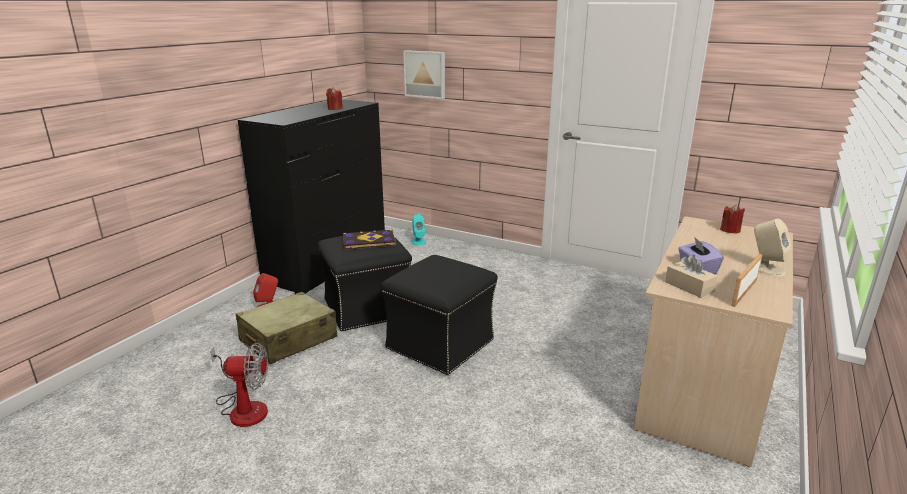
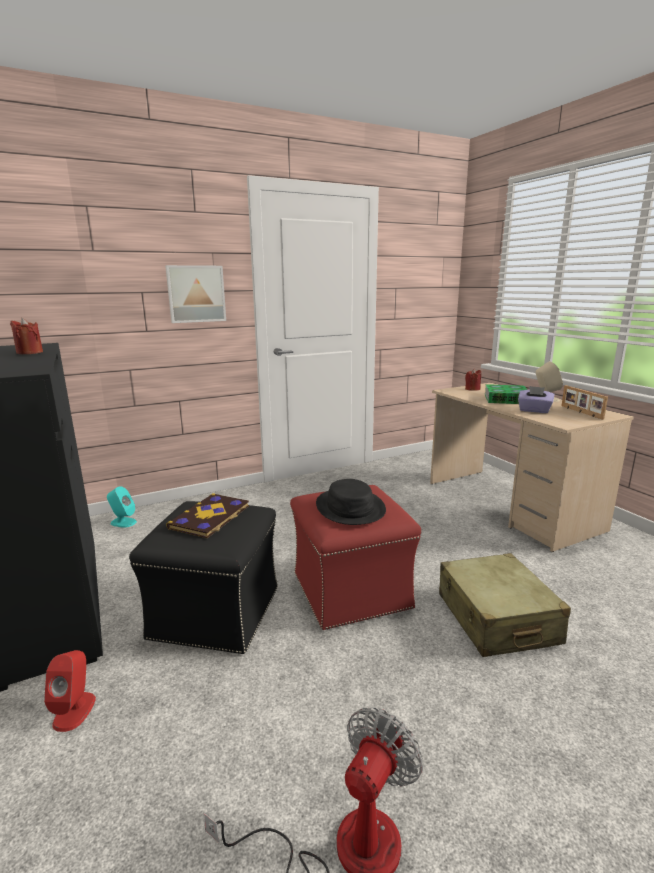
camera: 55 degrees left, 5 degrees down
beige suitcase [236,292,337,364] -> beige suitcase moved to [439,553,571,657]
black ottoman [381,255,498,375] -> red ottoman [290,485,421,630]
picture [403,50,445,99] -> picture moved to [165,265,226,323]
beige tissue box [665,254,718,298] -> none
none -> black hat [316,479,386,525]
none -> book [485,384,528,404]

